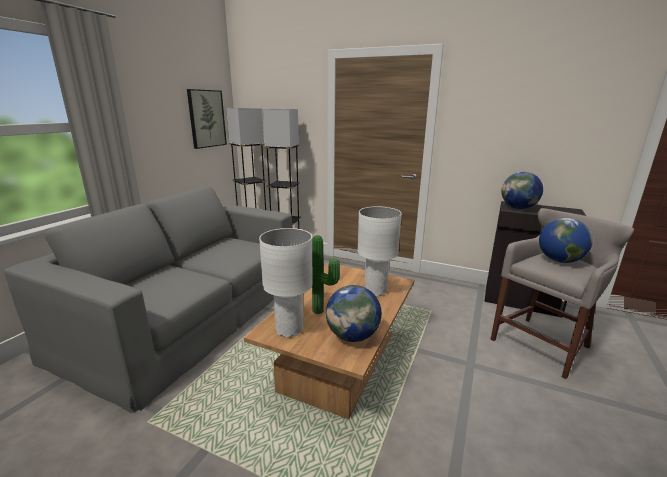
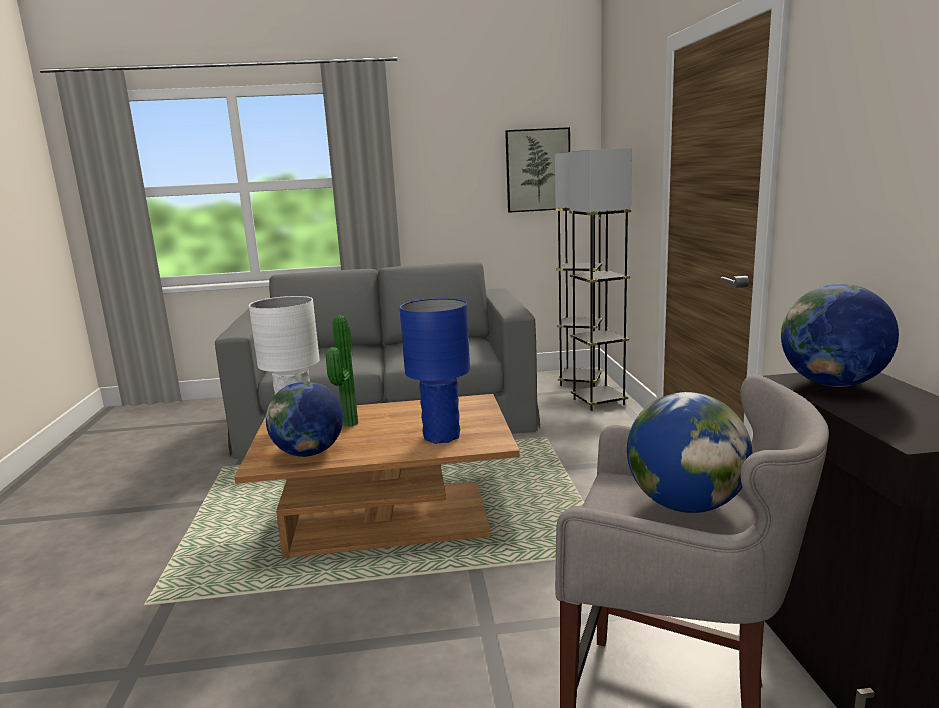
camera: 60 degrees right, 5 degrees down
white table lamp [358,206,402,296] -> blue table lamp [399,298,470,444]

